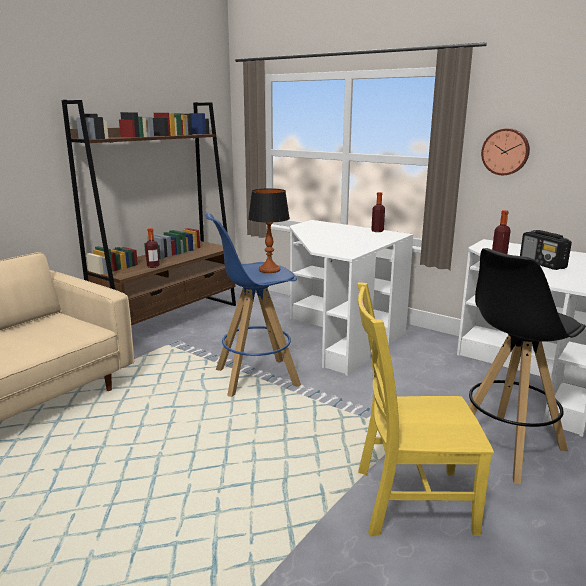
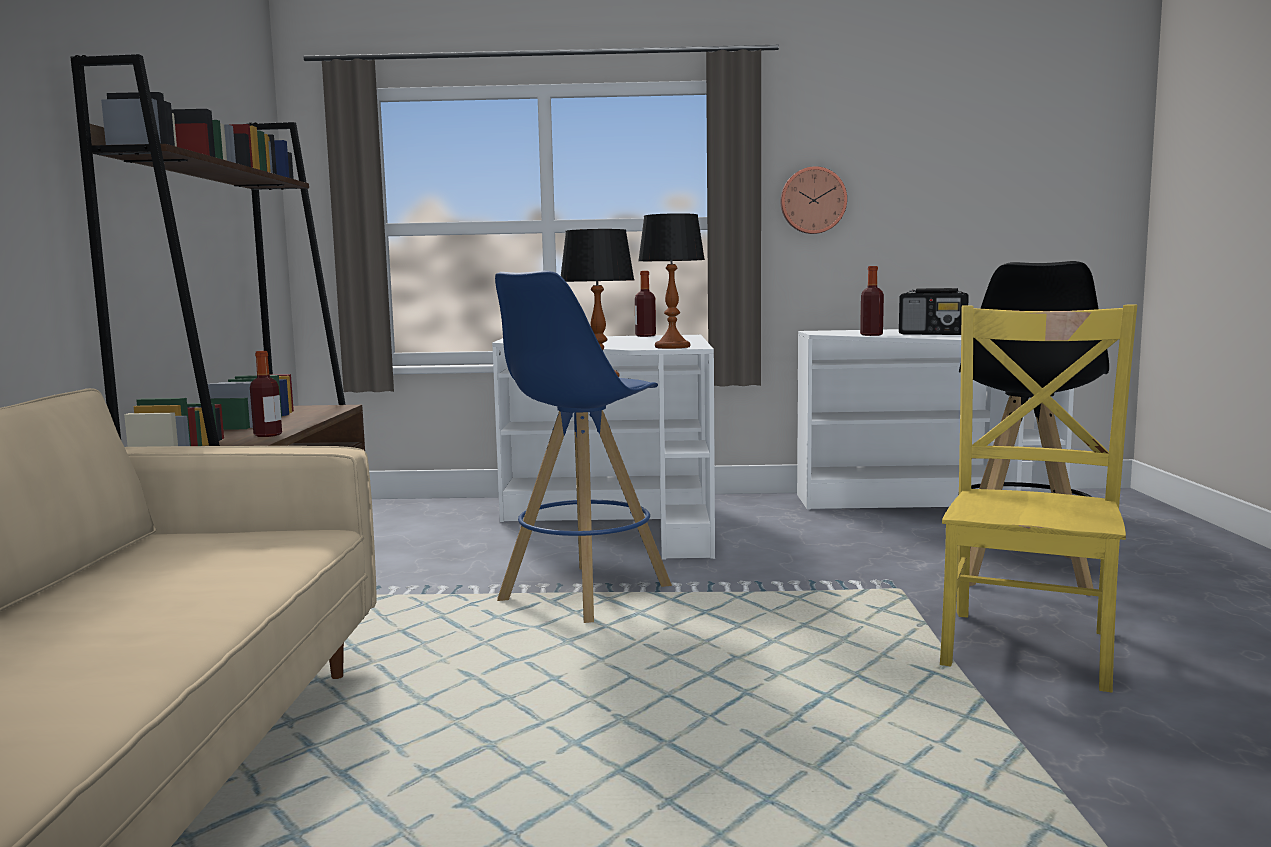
camera: 35 degrees left, 10 degrees down
yellow chair [357,282,494,537] -> yellow chair turned 150 degrees clockwise [940,305,1137,693]
none -> table lamp [638,213,705,348]

